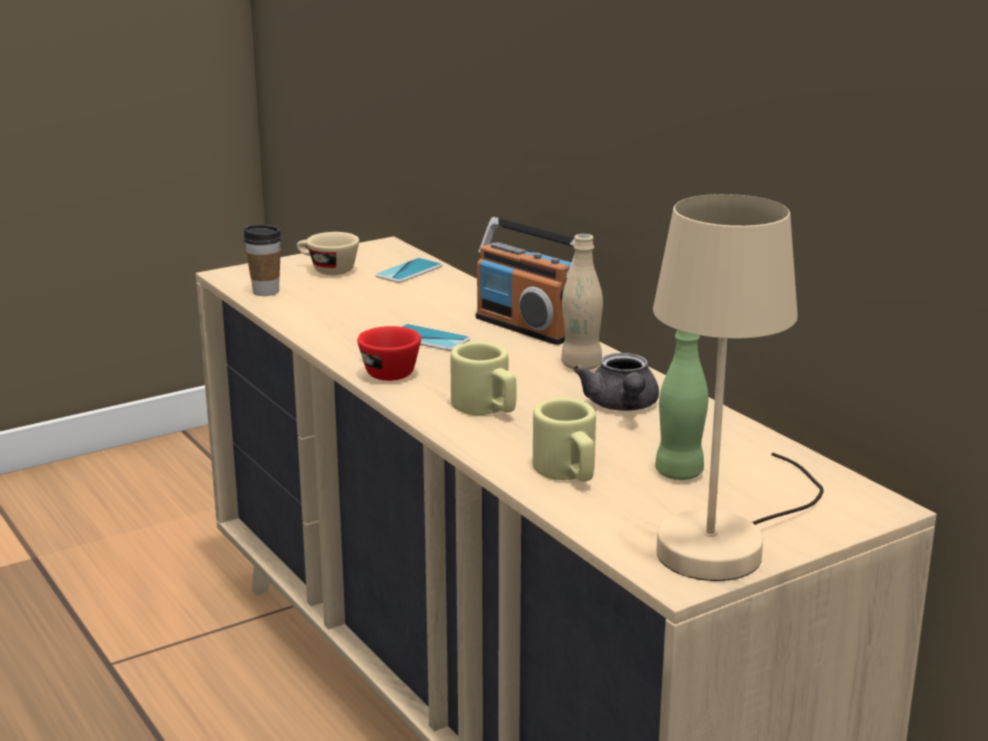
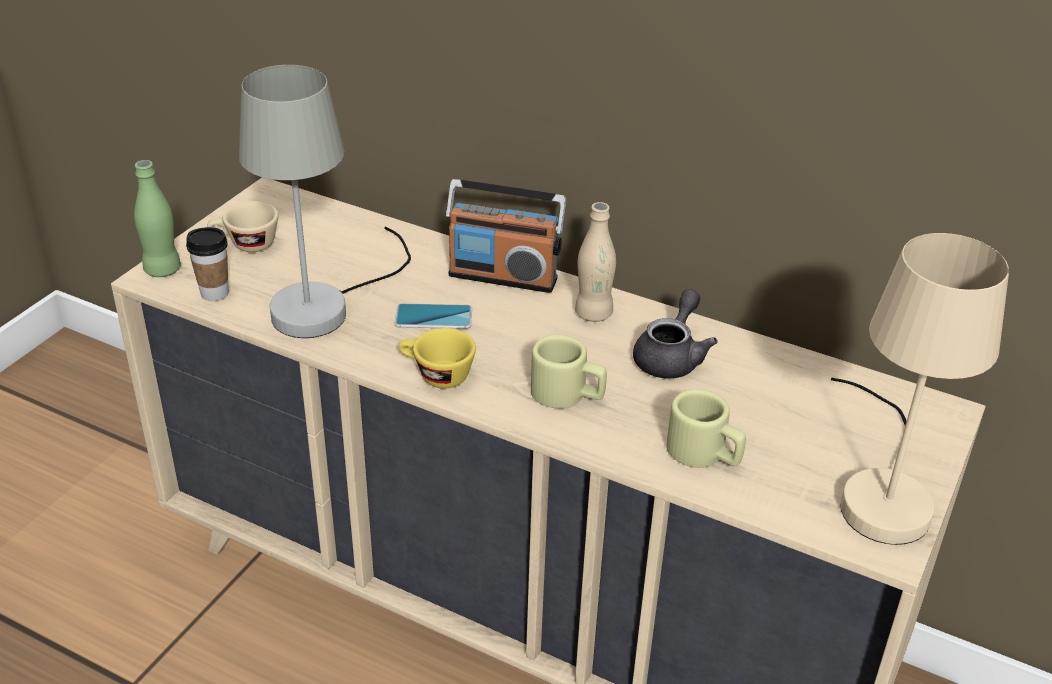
camera: 30 degrees left, 15 degrees up
red cup [357,326,421,381] -> yellow cup [398,328,476,389]
phone [375,258,442,283] -> none
grey teapot [574,353,659,411] -> grey teapot turned 120 degrees counterclockwise [633,289,718,379]
green bottle [655,330,708,480] -> green bottle moved to [134,160,181,277]
none -> grey table lamp [239,65,411,338]

